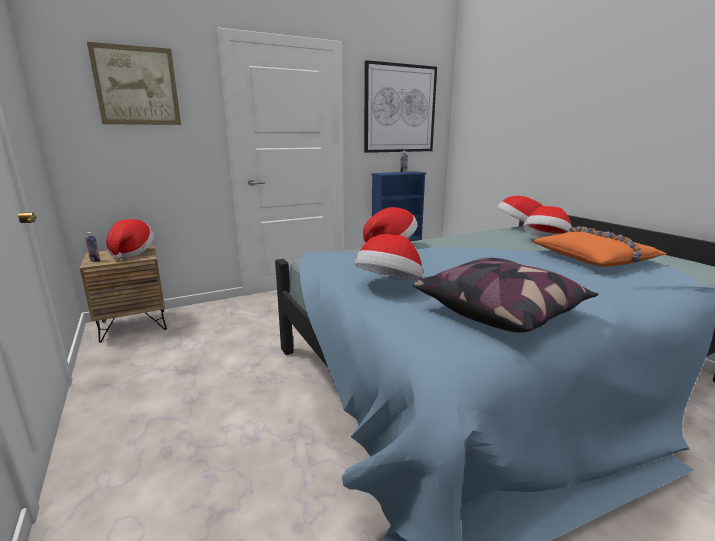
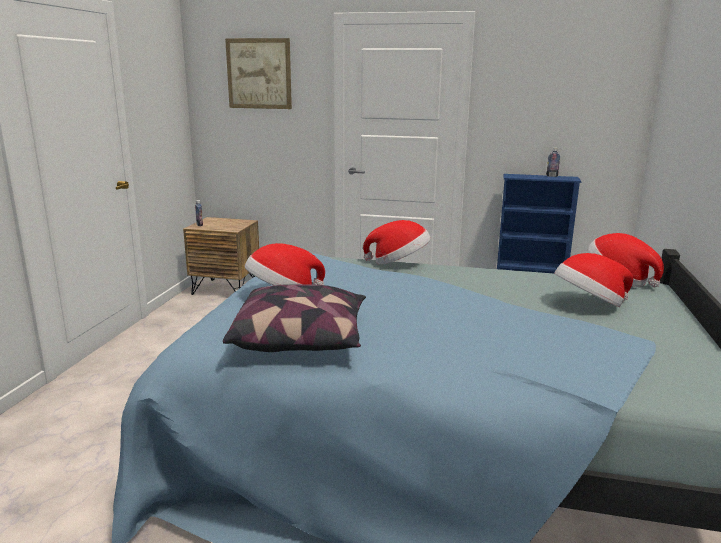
camera: 40 degrees right, 0 degrees up
hat [106,219,154,260] -> none
picture [364,60,437,153] -> none
orange pillow [532,226,666,267] -> none

